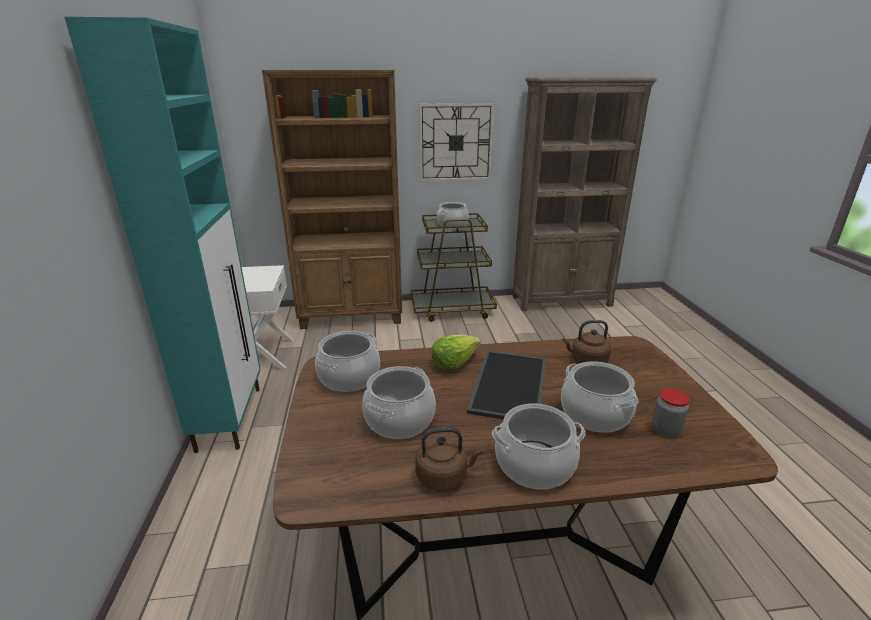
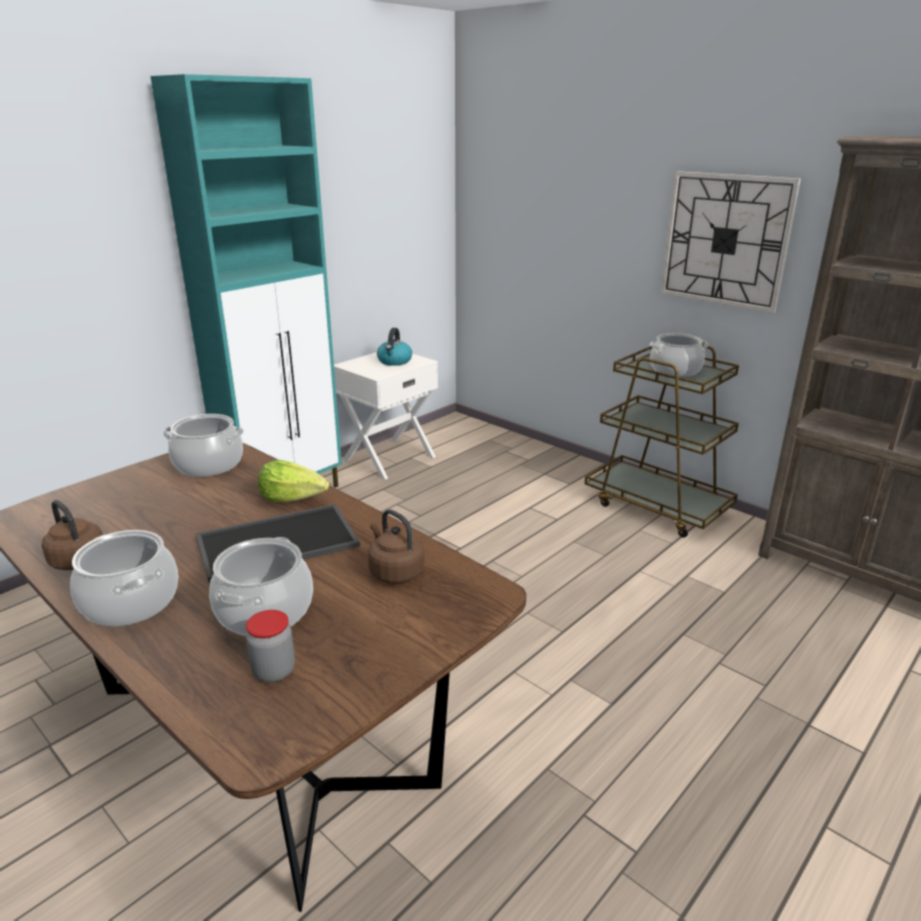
camera: 50 degrees right, 0 degrees up
brown bookcase [262,70,402,329] -> none
cooking pot [362,366,436,439] -> none
none -> kettle [377,328,412,366]

